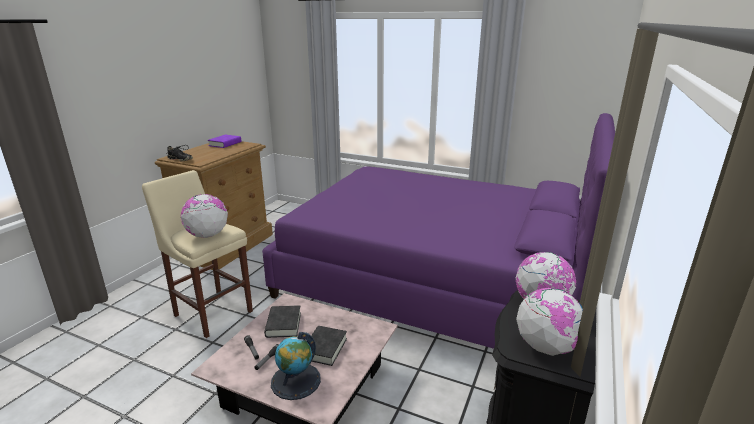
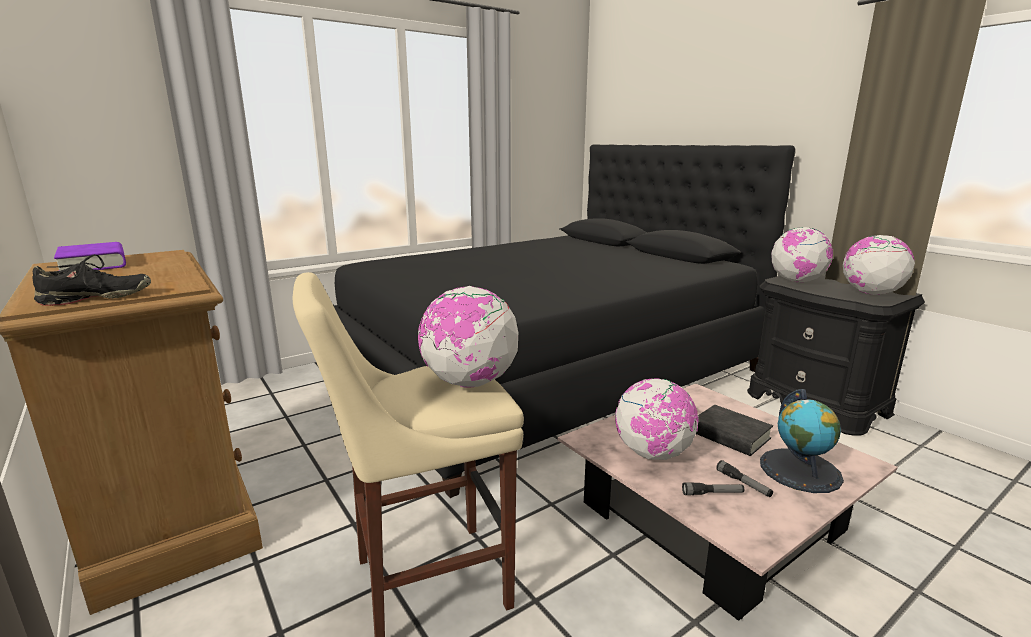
camera: 60 degrees left, 5 degrees down
purple bed [262,113,615,349] -> black bed [333,144,796,498]
black book [264,305,301,338] -> globe [615,378,699,460]

